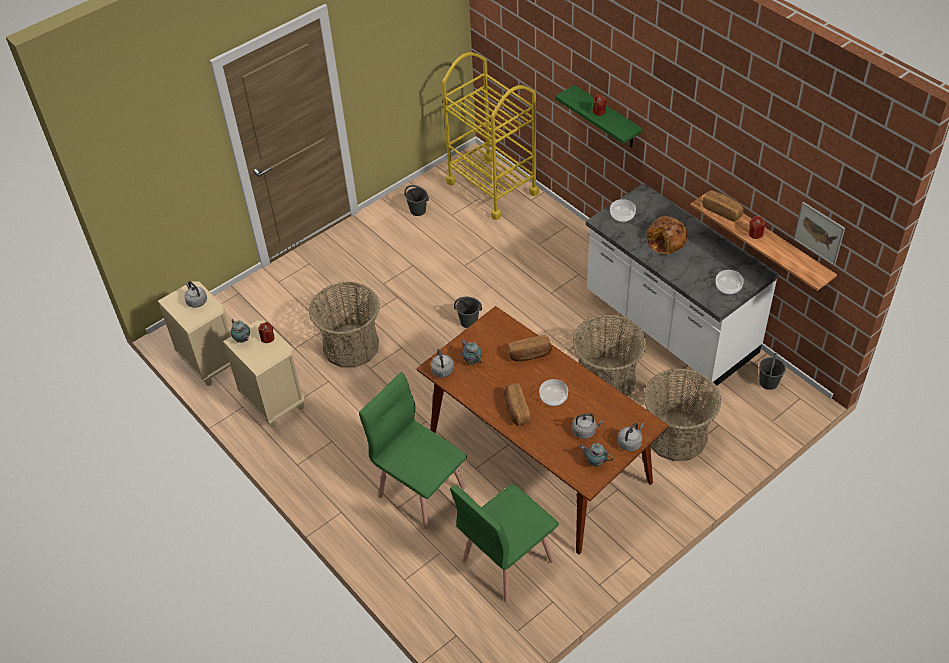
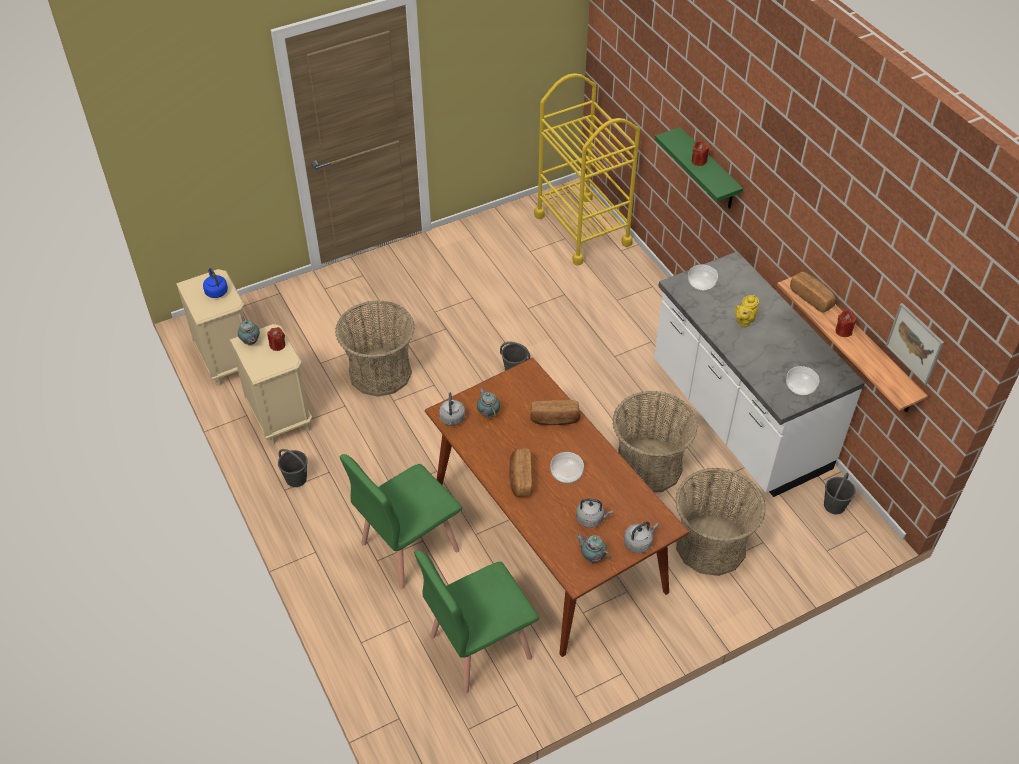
camera: 10 degrees right, 0 degrees up
grey kettle [184,281,207,308] -> blue kettle [203,268,228,298]
green chair [359,372,467,529] -> green chair turned 90 degrees counterclockwise [340,454,462,589]
grey bucket [404,185,429,216] -> grey bucket moved to [278,449,308,487]
bread [646,216,688,255] -> yellow teapot [735,295,759,327]

